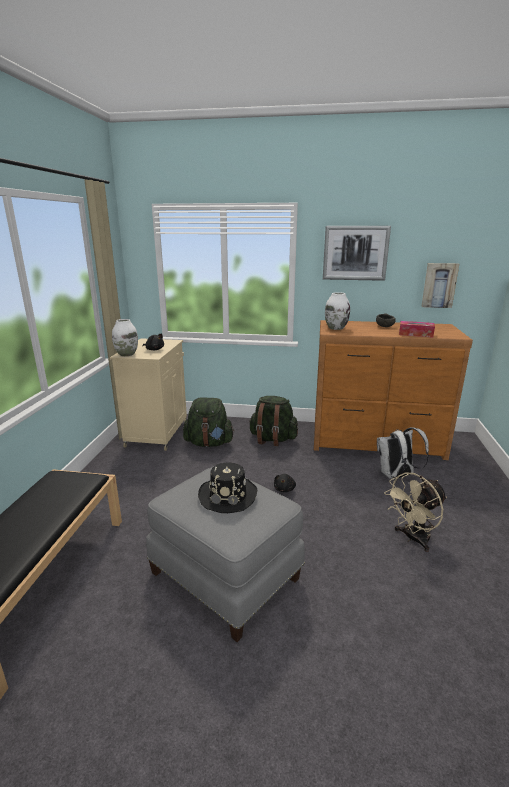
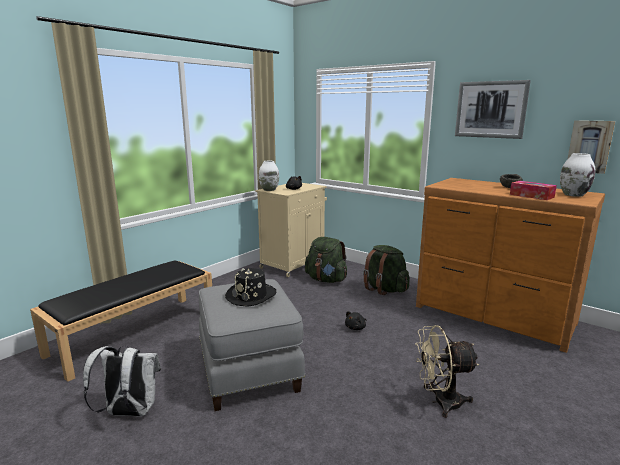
camera: 30 degrees right, 5 degrees down
white vase [325,292,350,330] -> white vase moved to [560,153,595,197]
white backpack [377,427,429,480] -> white backpack moved to [83,345,161,416]

